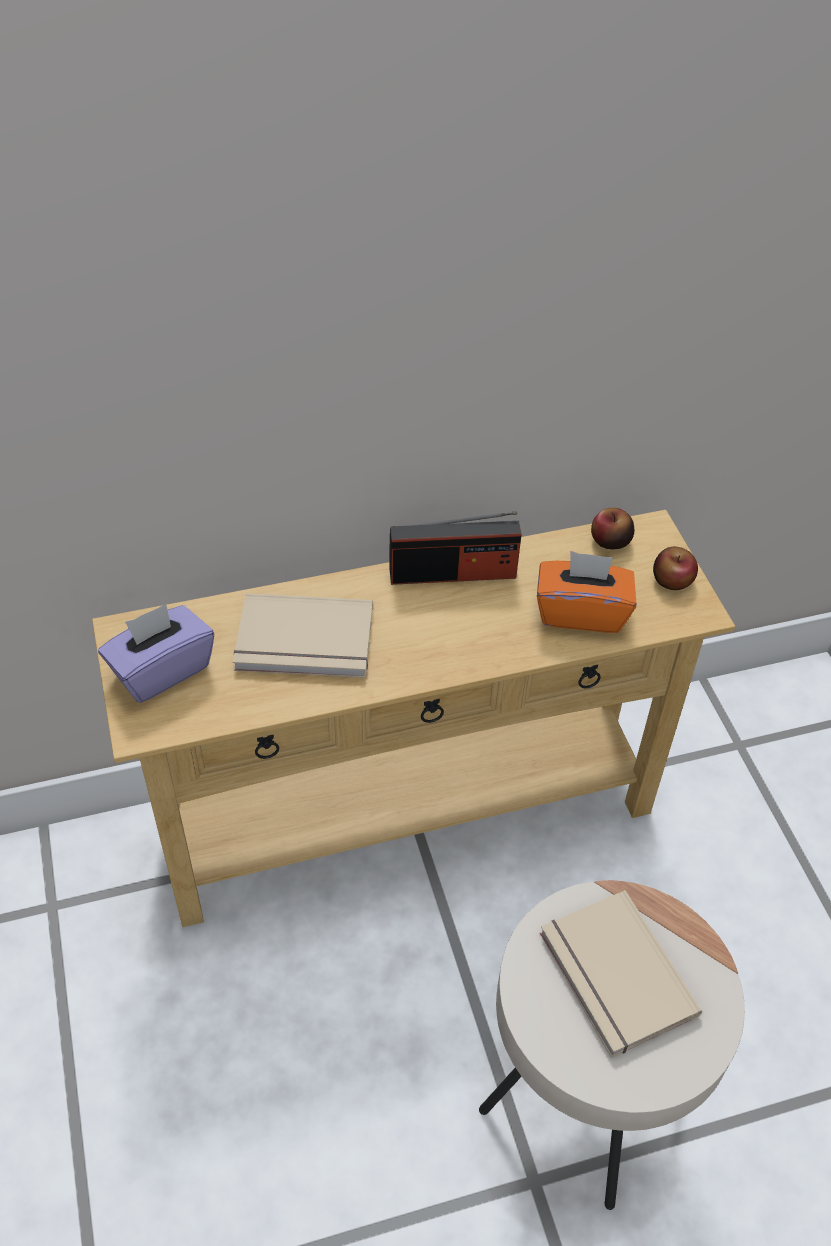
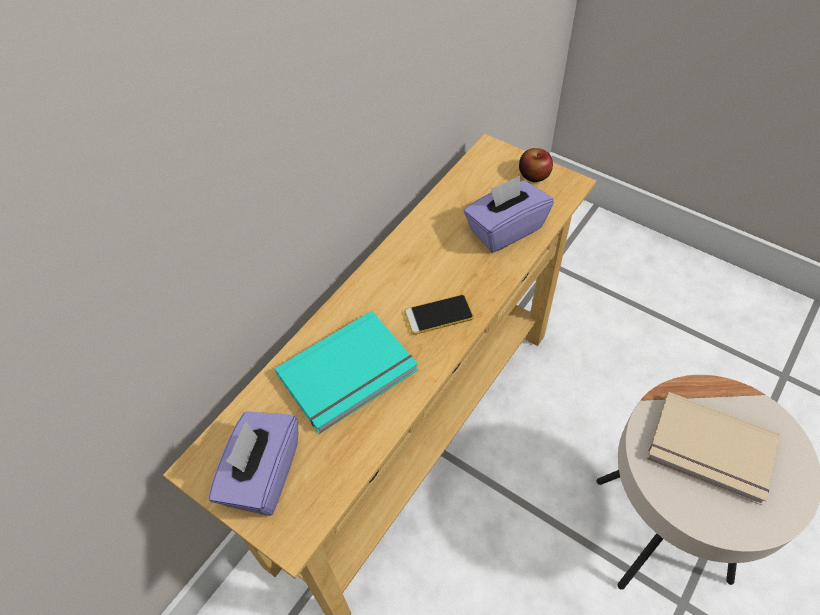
camera: 35 degrees left, 5 degrees up
beige book [233,593,373,678] -> turquoise book [275,311,418,434]
radio [389,511,522,585] -> none
orange tissue box [537,551,636,633] -> purple tissue box [464,176,554,253]
apple [591,508,634,549] -> none
none -> phone [404,295,474,335]

